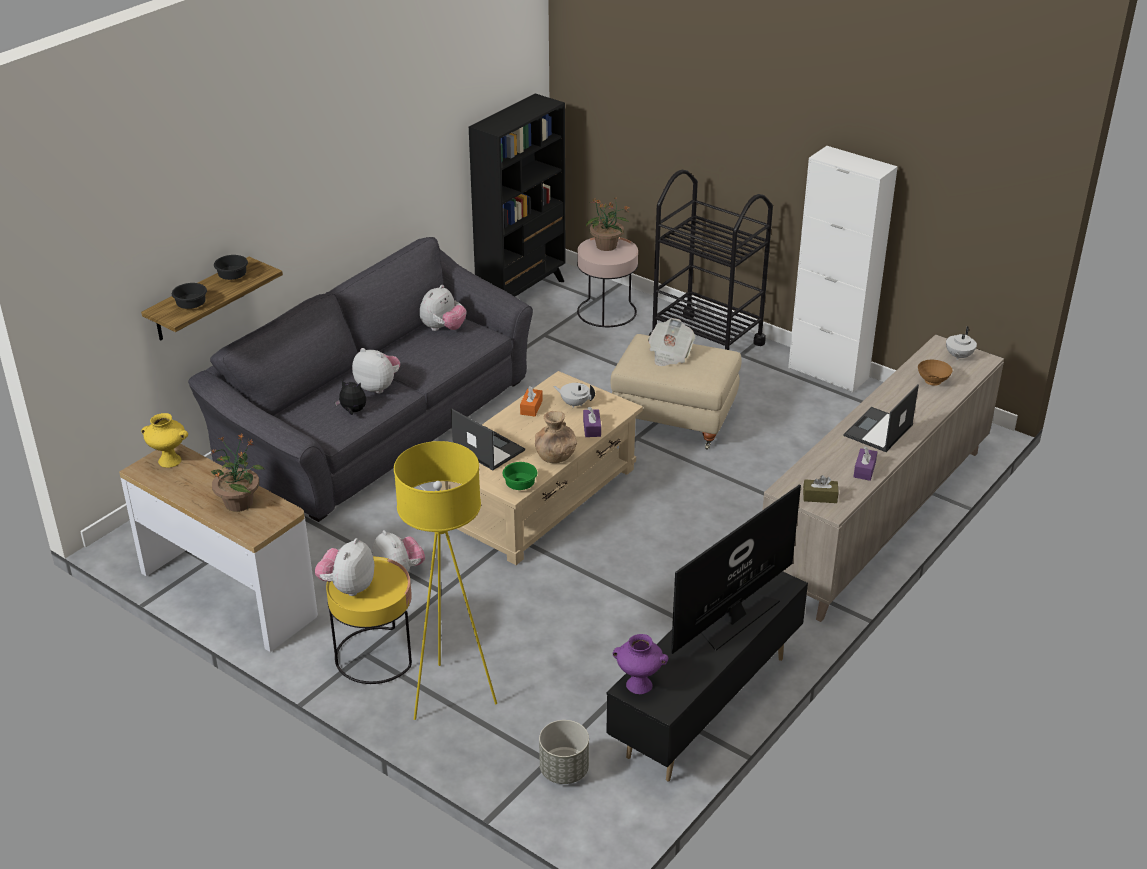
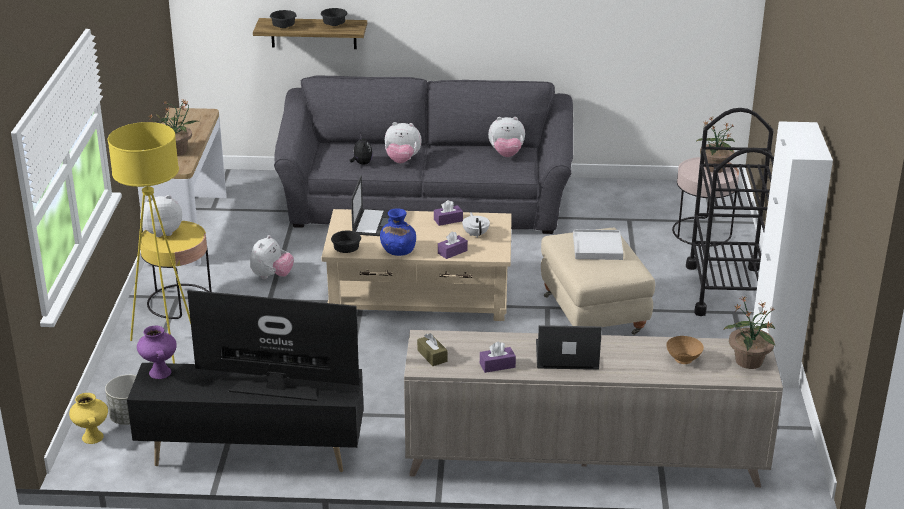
camera: 55 degrees right, 5 degrees down
yellow vase [141,413,188,468] -> yellow vase moved to [69,393,108,444]
plush toy [352,348,400,394] -> plush toy turned 105 degrees clockwise [385,122,422,163]
black bookcase [469,93,565,297] -> none
green bowl [503,462,537,490] -> black bowl [331,231,361,253]
orange tissue box [520,386,543,417] -> purple tissue box [434,200,463,226]
brown vase [535,411,578,463] -> blue vase [380,208,416,256]
newspaper [648,318,695,366] -> white tray [573,229,623,260]
white teapot [946,326,977,360] -> potted plant [723,296,775,369]

